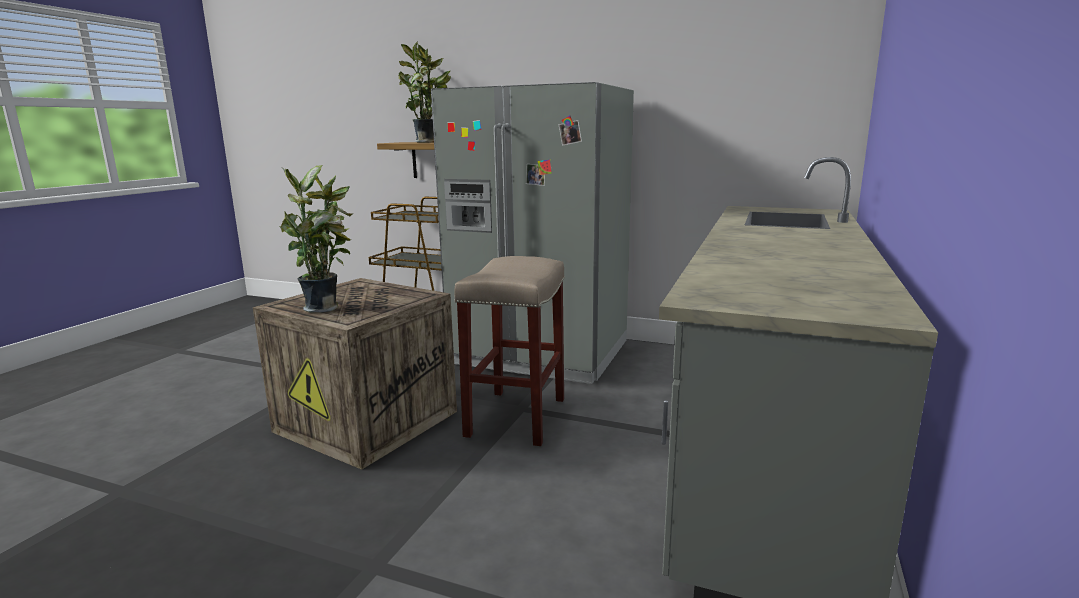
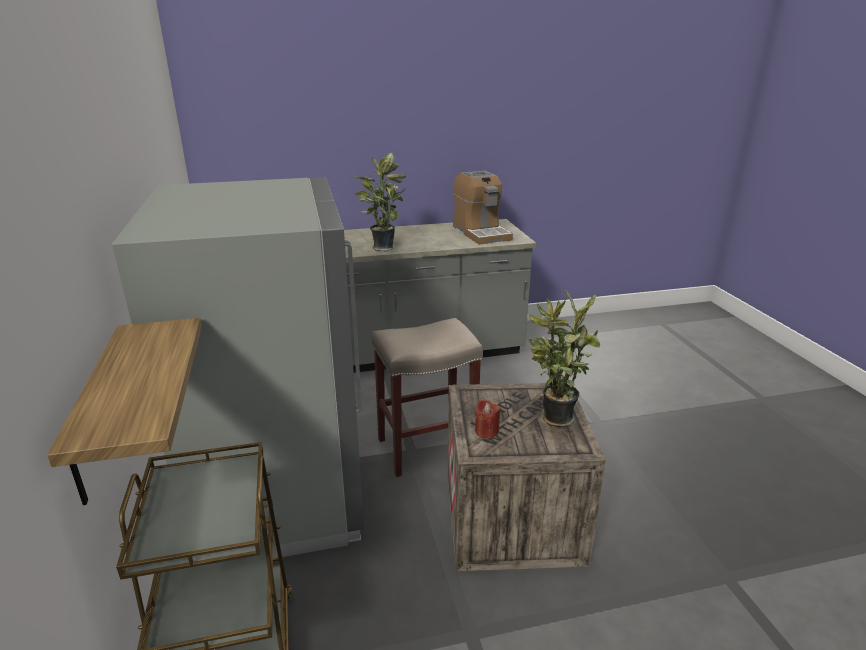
camera: 125 degrees left, 10 degrees up
potted plant [398,41,451,143] -> potted plant moved to [355,152,407,251]
none -> coffee machine [453,171,513,245]
none -> red candle [475,399,500,438]

